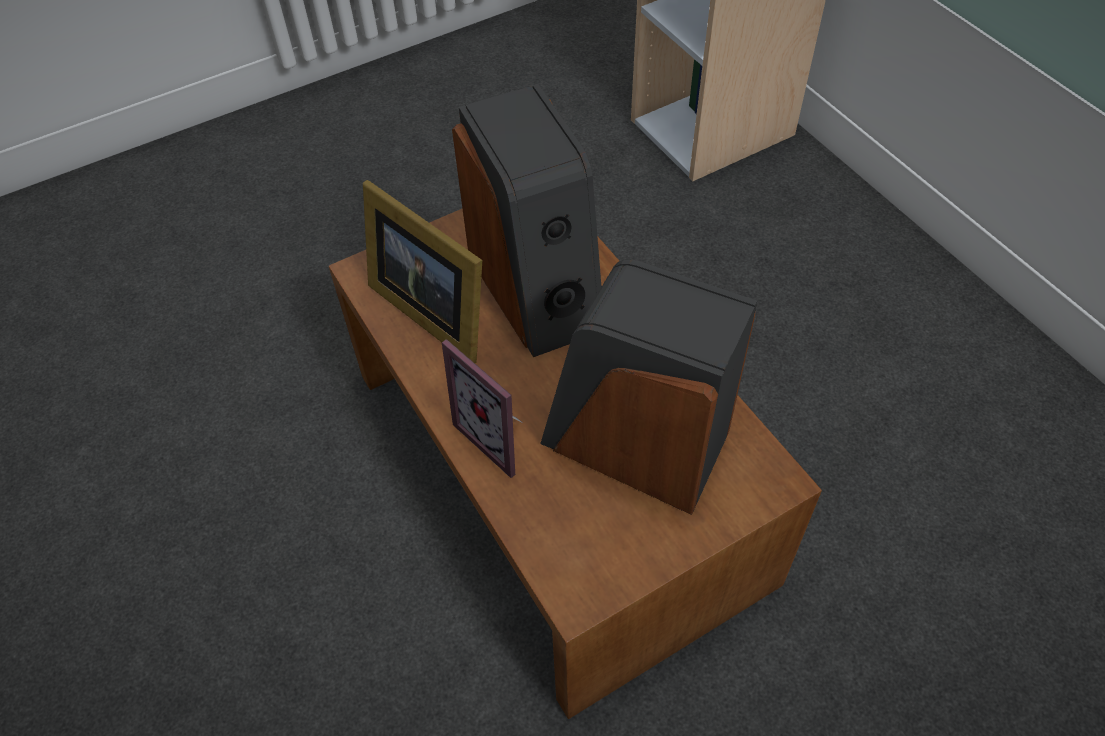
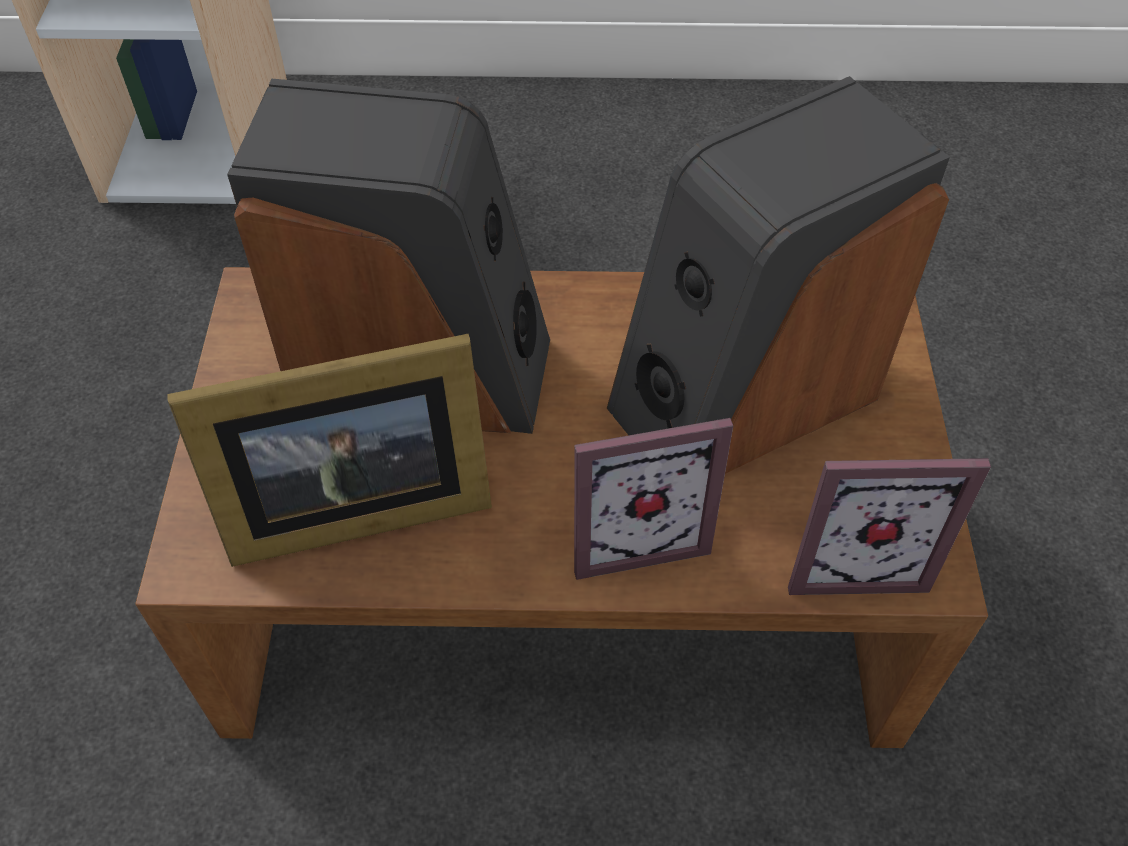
camera: 60 degrees left, 0 degrees up
none -> picture frame [788,458,991,595]

